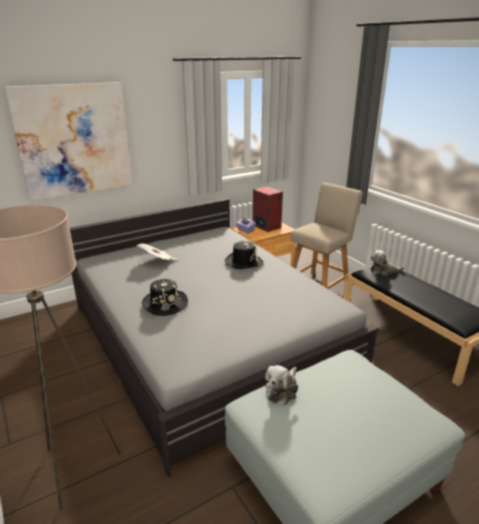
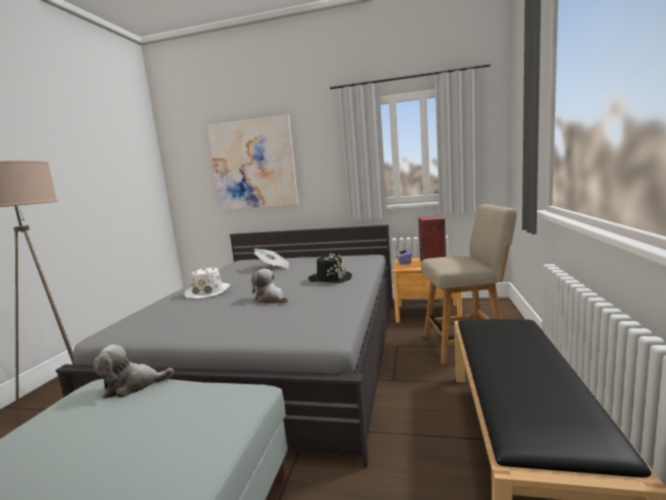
camera: 45 degrees right, 15 degrees down
black hat [142,279,188,316] -> white hat [184,266,231,299]
plush toy [371,250,404,276] -> plush toy moved to [251,269,288,303]

